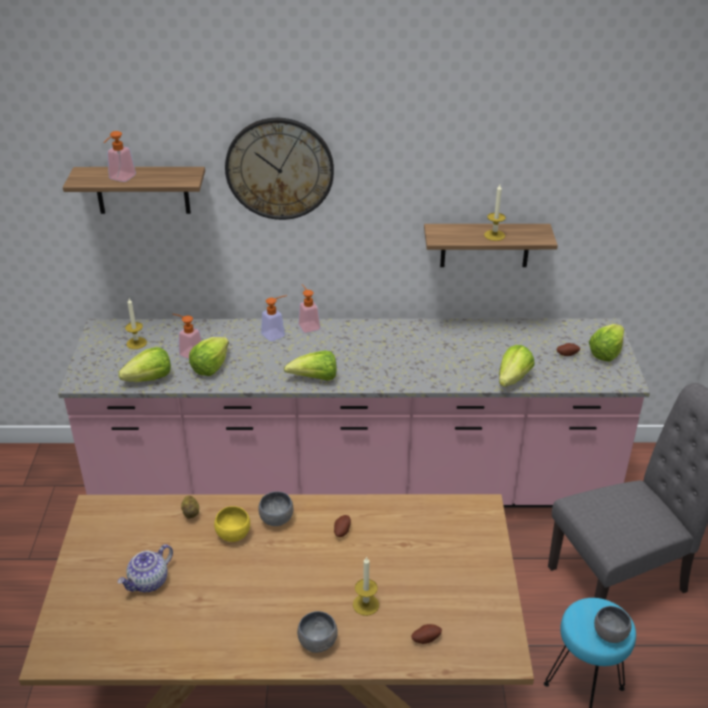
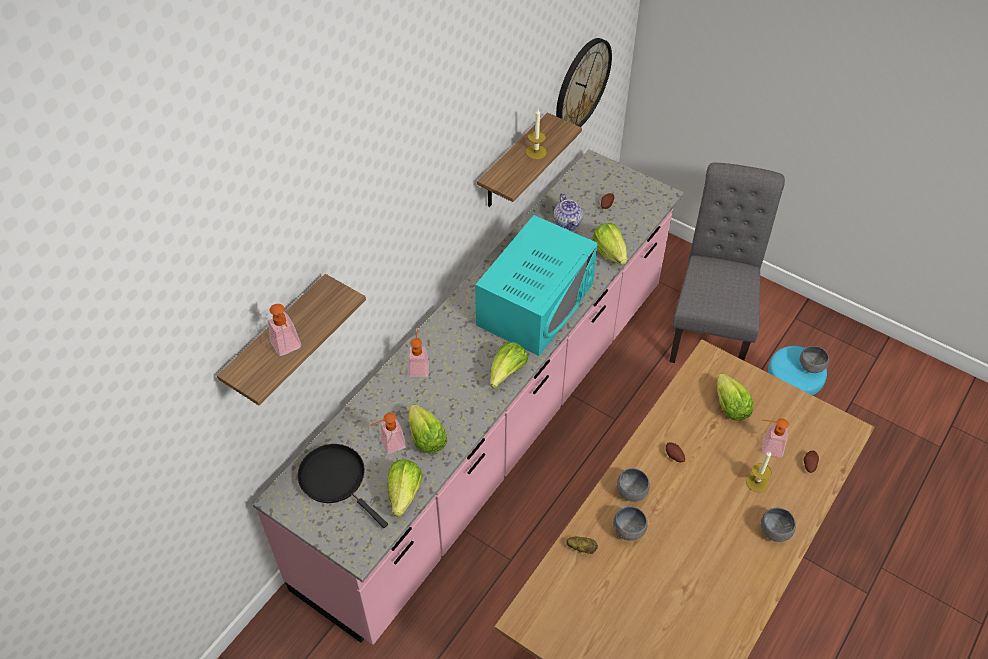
camera: 55 degrees left, 15 degrees up
teapot [118,544,173,592] -> teapot moved to [554,193,583,231]
candle [125,298,147,349] -> black frying pan [297,444,388,528]
yellow bowl [214,506,250,542] -> grey bowl [613,506,648,541]
wall clock [225,118,334,220] -> wall clock moved to [556,38,612,127]
soap dispenser [298,284,320,333] -> soap dispenser moved to [762,418,789,457]
lettuce [589,324,624,362] -> lettuce moved to [717,373,754,421]
none -> turquoise microwave [475,215,598,356]

